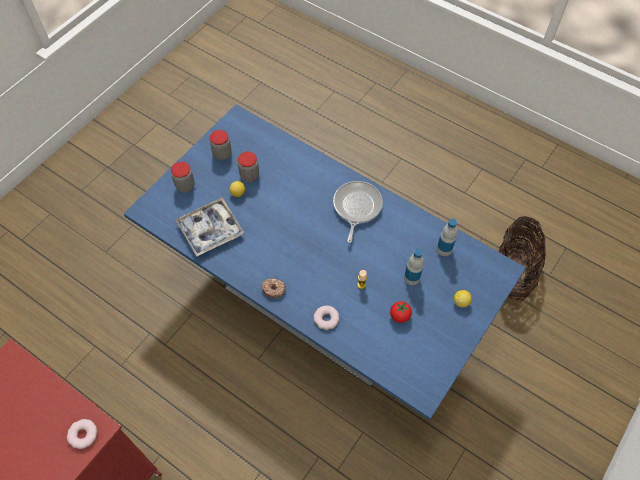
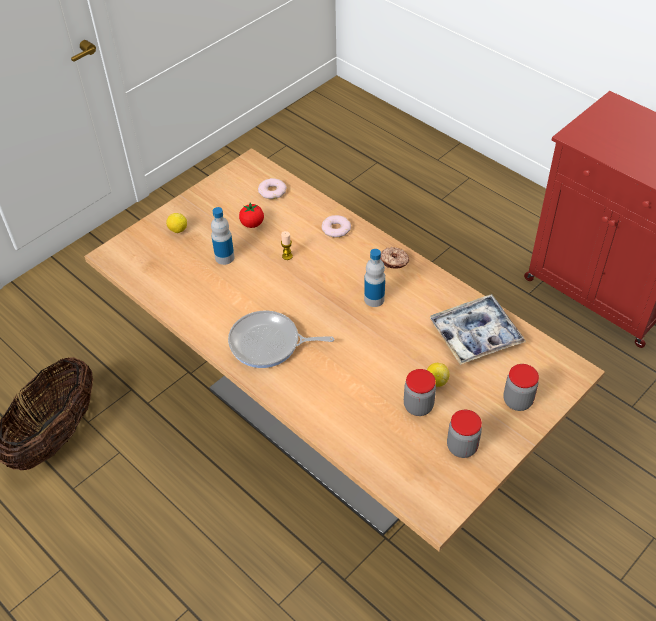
camera: 170 degrees left, 10 degrees down
donut [67,419,97,449] -> donut moved to [258,178,287,199]
blue dining table [124,104,526,420] -> beige dining table [84,148,605,552]
frying pan [333,181,383,243] -> frying pan turned 75 degrees clockwise [228,311,334,368]
bottle [437,219,457,256] -> bottle moved to [364,249,385,307]

